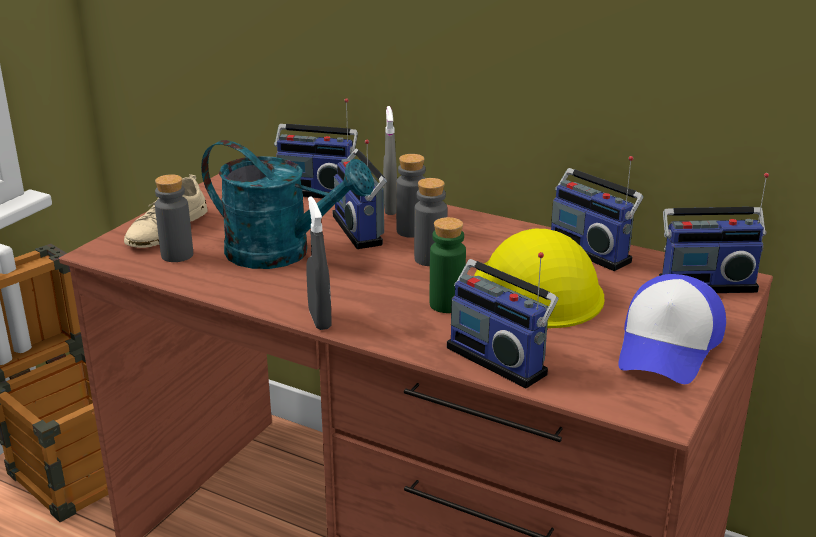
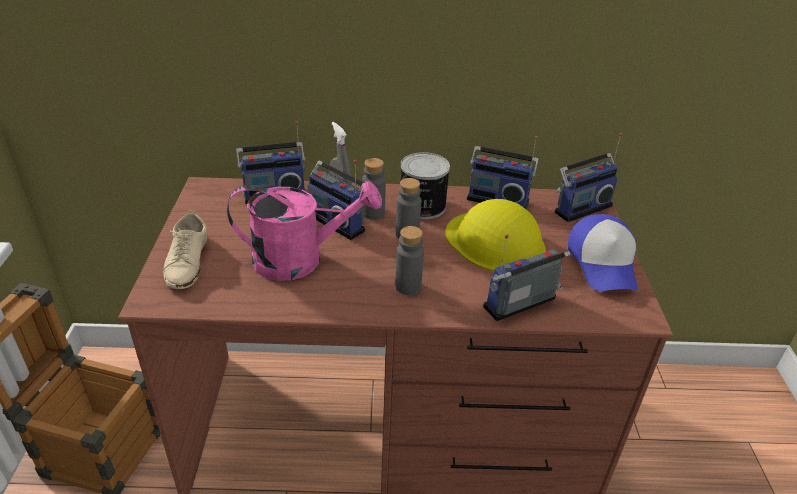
camera: 30 degrees left, 10 degrees up
grey bottle [155,174,193,262] -> grey bottle moved to [395,226,424,295]
turquoise watering can [201,140,374,269] -> pink watering can [227,181,382,281]
grey spray bottle [306,196,332,330] -> none
green bottle [430,217,466,313] -> none
radio [447,252,559,388] -> radio turned 135 degrees clockwise [483,234,570,321]
none -> can [400,152,450,219]

